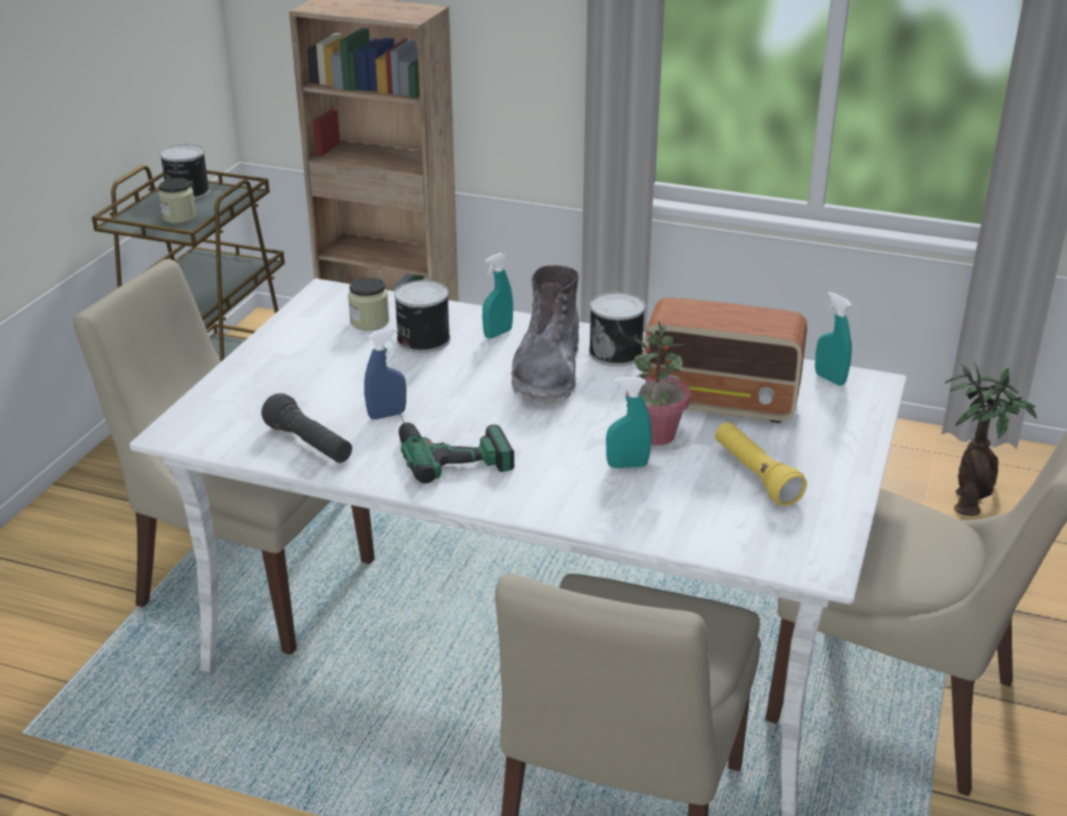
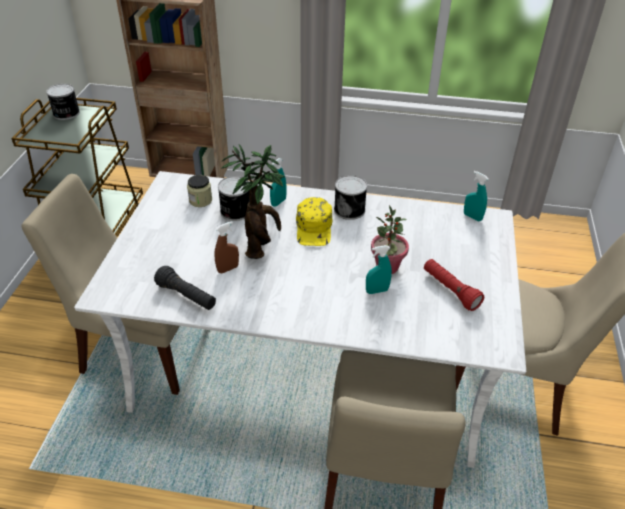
camera: 10 degrees left, 10 degrees up
jar [158,178,196,223] -> none
blue spray bottle [364,327,406,420] -> brown spray bottle [214,221,239,273]
power drill [399,414,514,483] -> none
grey boot [511,265,579,404] -> yellow cap [296,197,333,246]
radio [642,297,807,423] -> none
yellow flashlight [715,422,807,506] -> red flashlight [424,259,484,311]
potted plant [945,362,1037,516] -> potted plant moved to [221,144,285,259]

